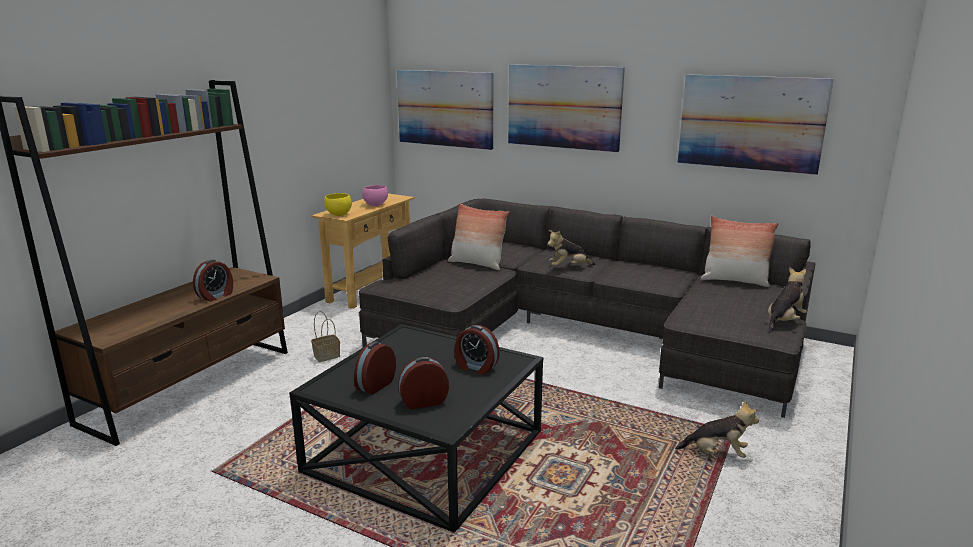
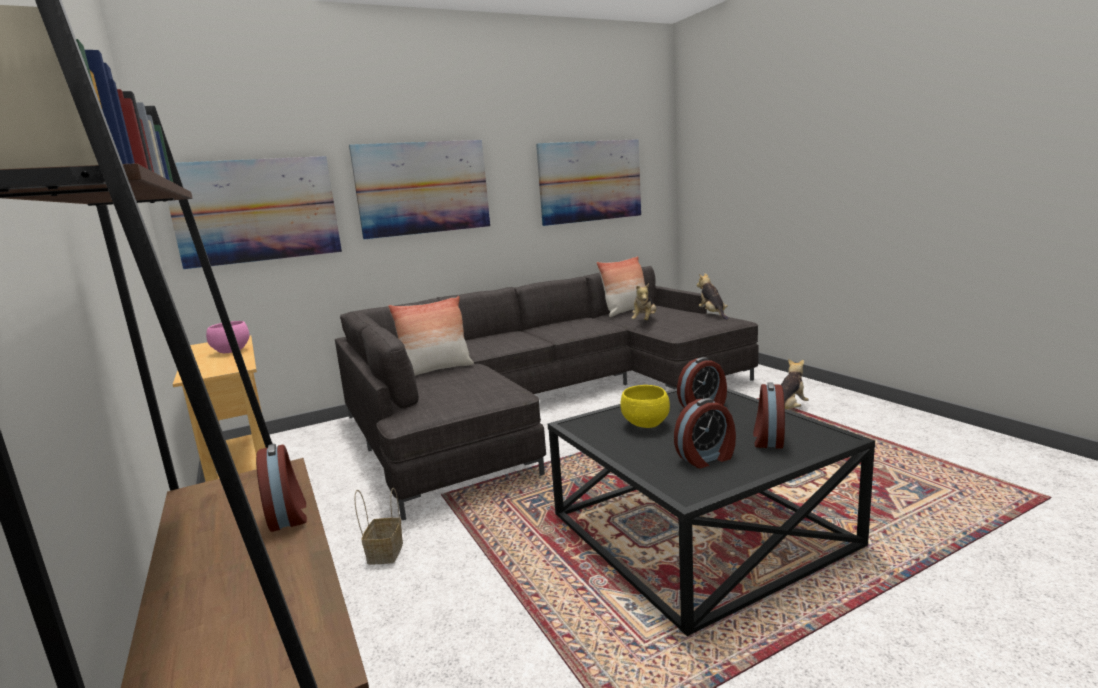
camera: 55 degrees left, 5 degrees down
yellow bowl [324,193,352,216] -> yellow bowl moved to [620,385,670,428]
alarm clock [354,341,396,394] -> alarm clock turned 90 degrees counterclockwise [674,398,736,468]
plush toy [547,230,596,266] -> plush toy moved to [631,283,656,320]

